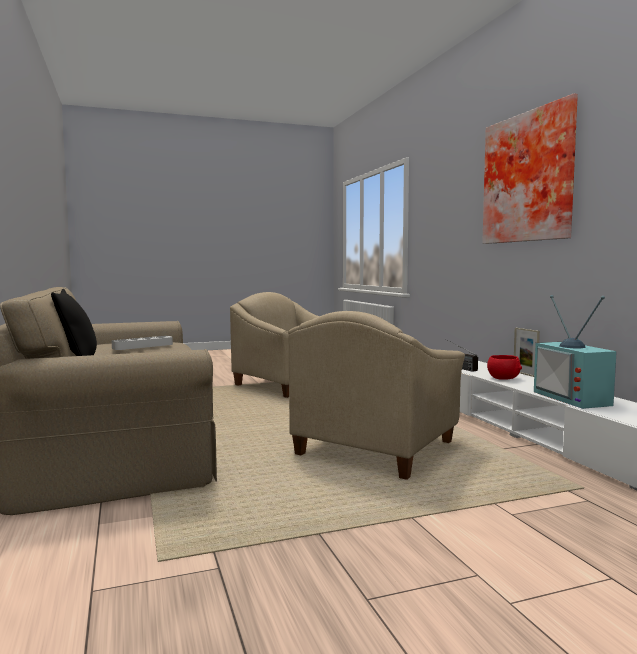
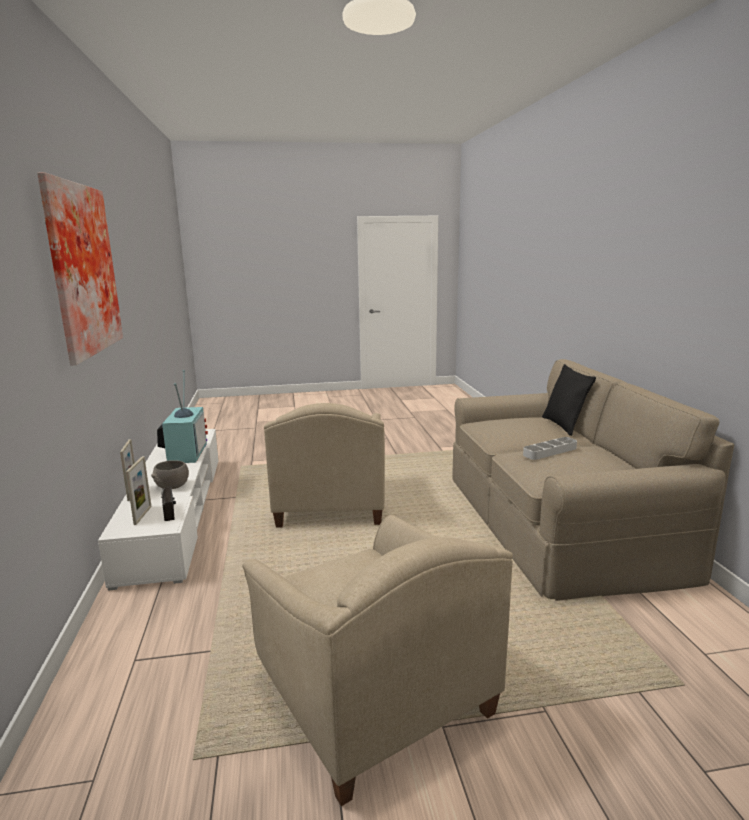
camera: 170 degrees left, 10 degrees up
beige armchair [288,311,465,480] -> beige armchair turned 135 degrees clockwise [264,403,385,528]
red bowl [487,355,522,380] -> grey bowl [151,460,189,489]
none -> picture frame [126,456,152,525]

